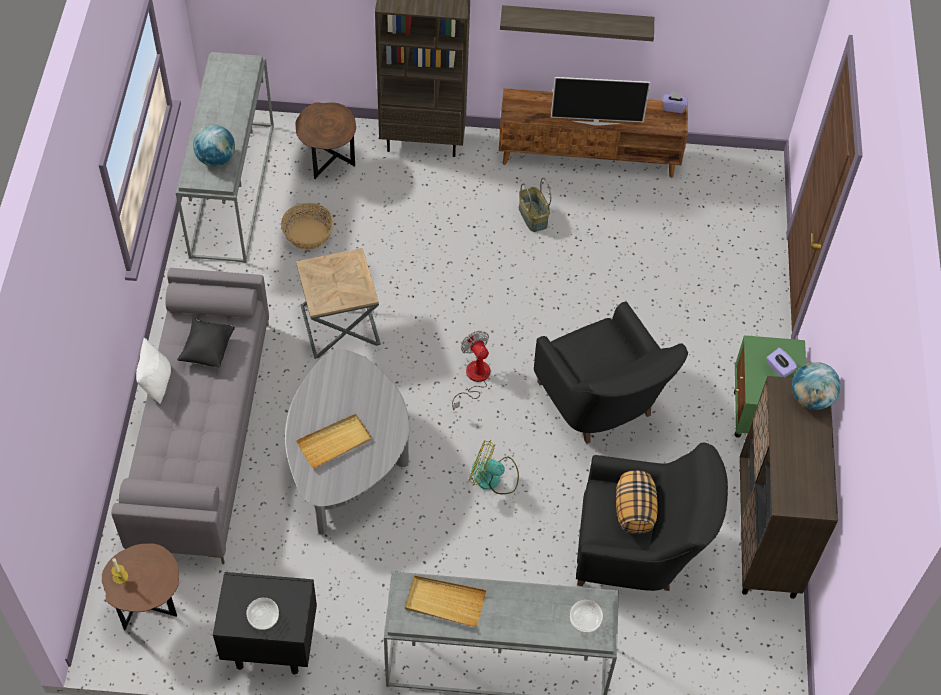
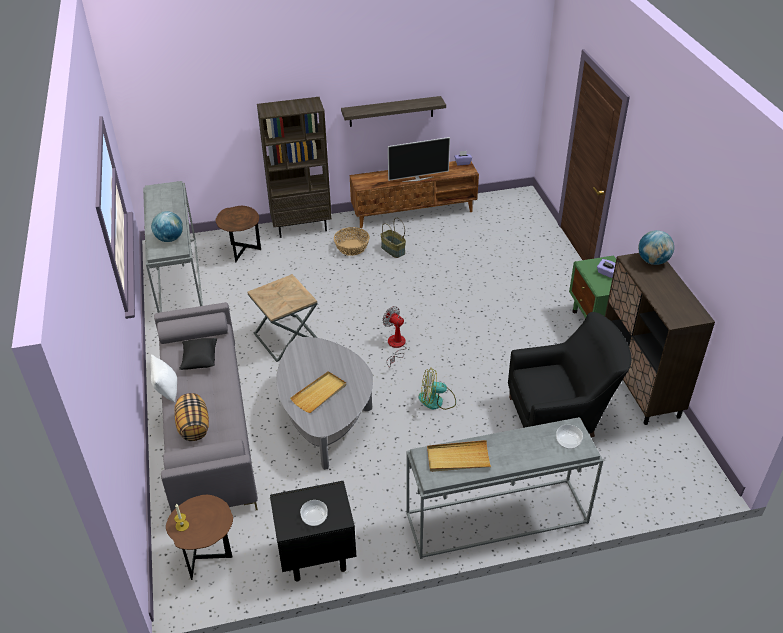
camera: 15 degrees left, 15 degrees down
basket [281,203,334,250] -> basket moved to [334,227,369,256]
black armchair [534,301,688,444] -> none
pillow [616,470,658,534] -> pillow moved to [174,393,209,441]

